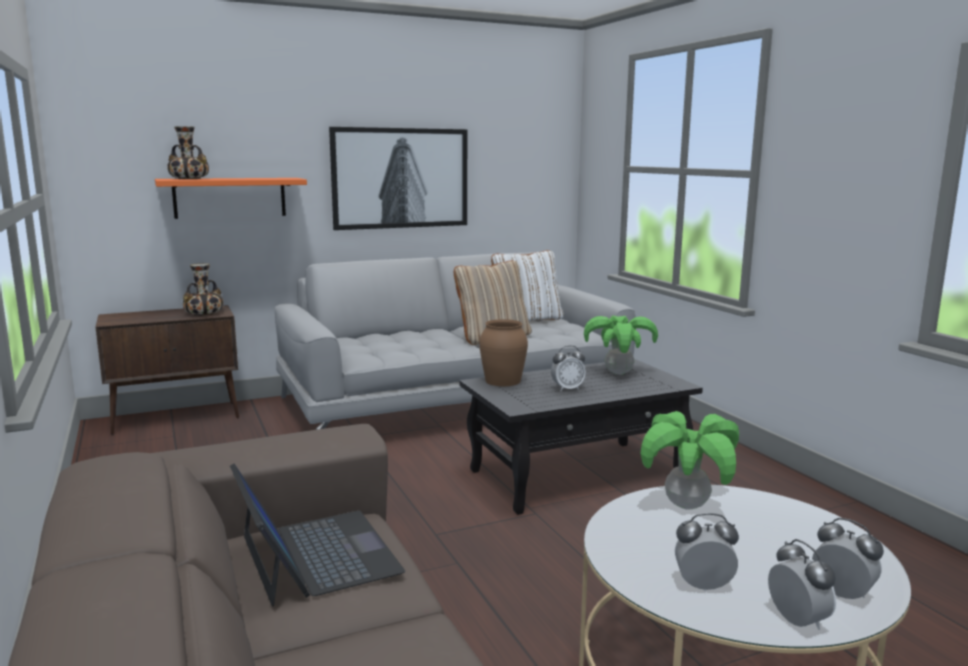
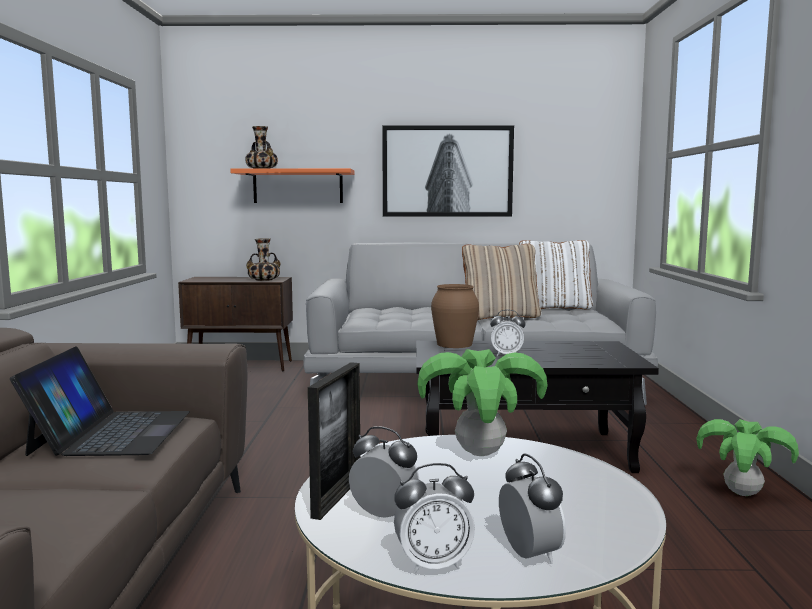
camera: 25 degrees right, 5 degrees down
potted plant [584,315,658,375] -> potted plant moved to [697,419,799,496]
alarm clock [768,539,836,630] -> alarm clock turned 75 degrees clockwise [394,463,475,574]
none -> picture frame [308,362,360,520]

